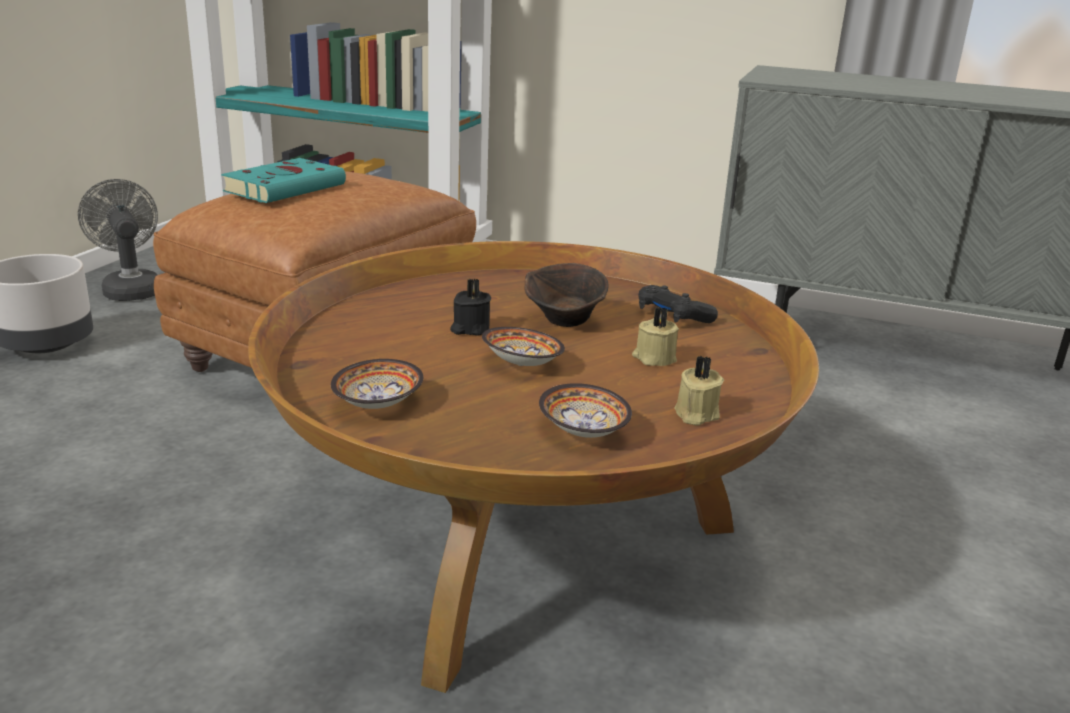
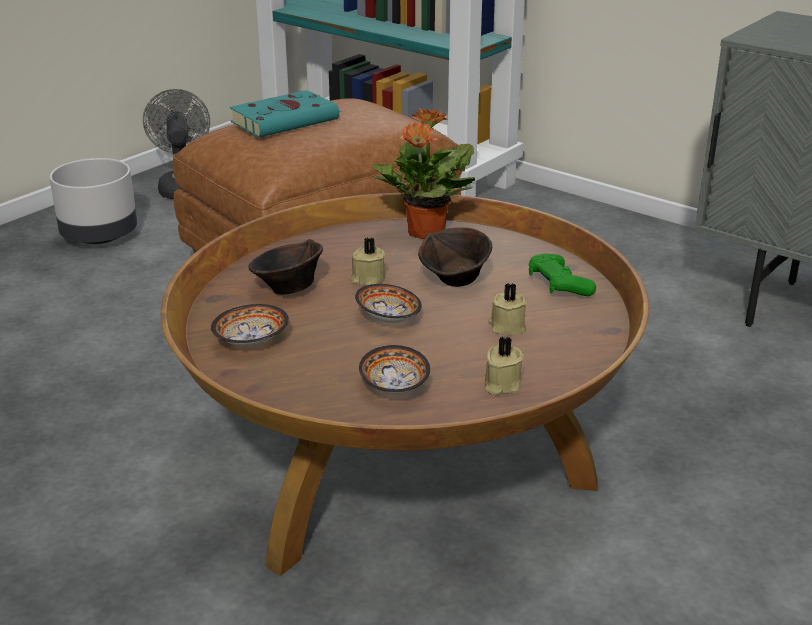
camera: 20 degrees right, 5 degrees up
black candle [450,279,491,336] -> beige candle [350,238,385,286]
black game controller [638,285,718,323] -> green game controller [529,254,596,296]
none -> brown bowl [248,239,323,295]
none -> potted plant [372,107,475,239]

